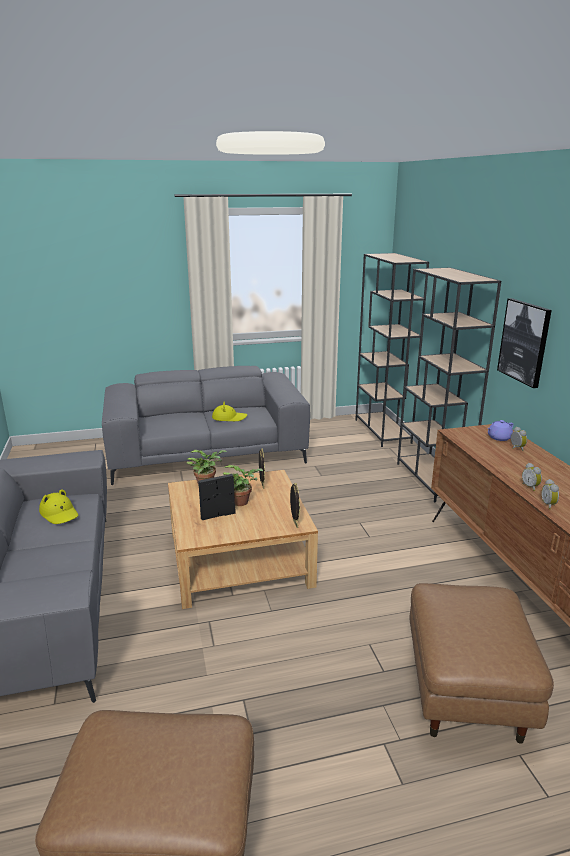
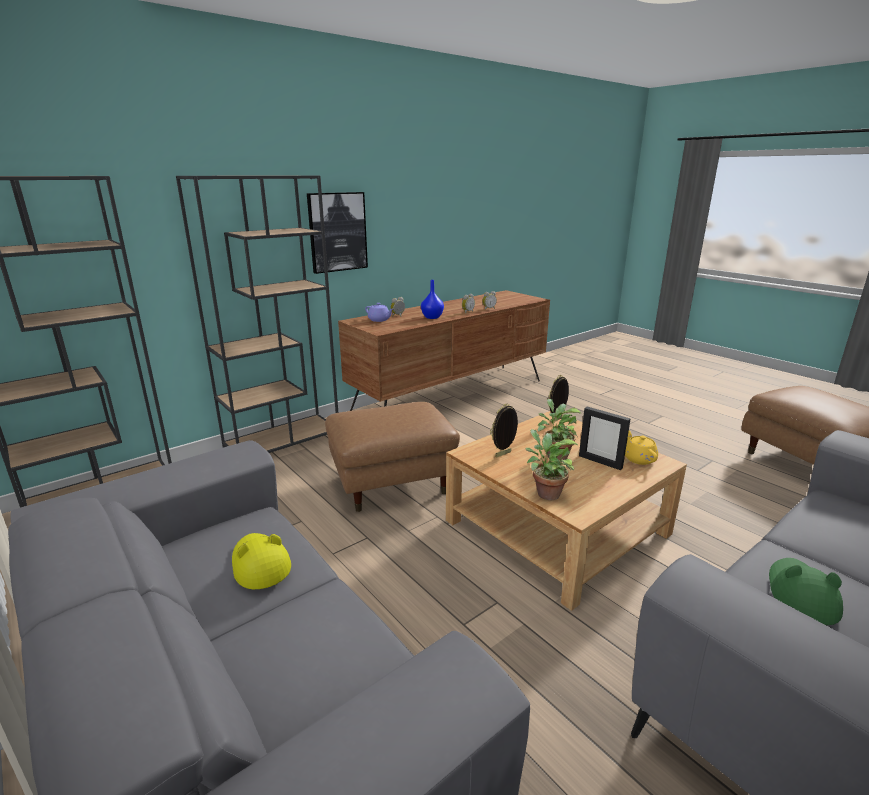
camera: 115 degrees left, 0 degrees up
yellow hat [39,489,78,524] -> green hat [769,558,843,625]
brown ottoman [410,583,554,744] -> brown ottoman moved to [325,402,460,512]
none -> blue vase [421,280,444,319]
none -> yellow teapot [625,430,658,465]

